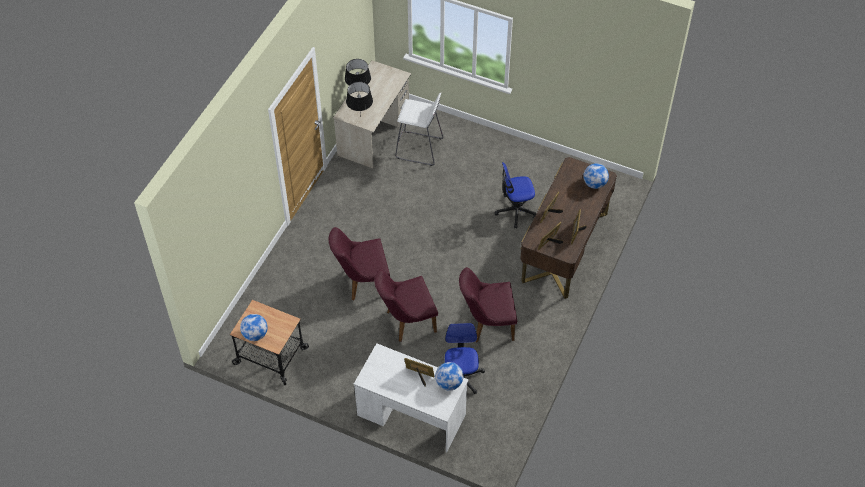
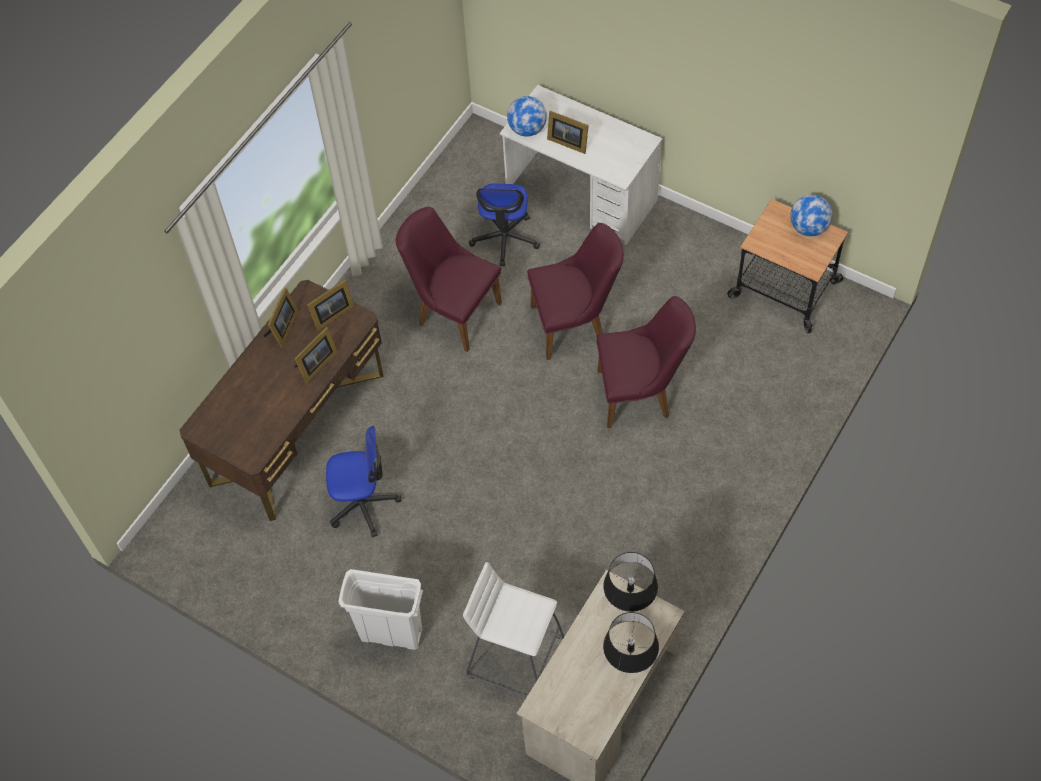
camera: 170 degrees left, 5 degrees up
purple chair [459,267,517,342] -> purple chair turned 150 degrees counterclockwise [396,207,502,352]
globe [583,163,609,189] -> none
none -> white trash can [339,569,423,650]

